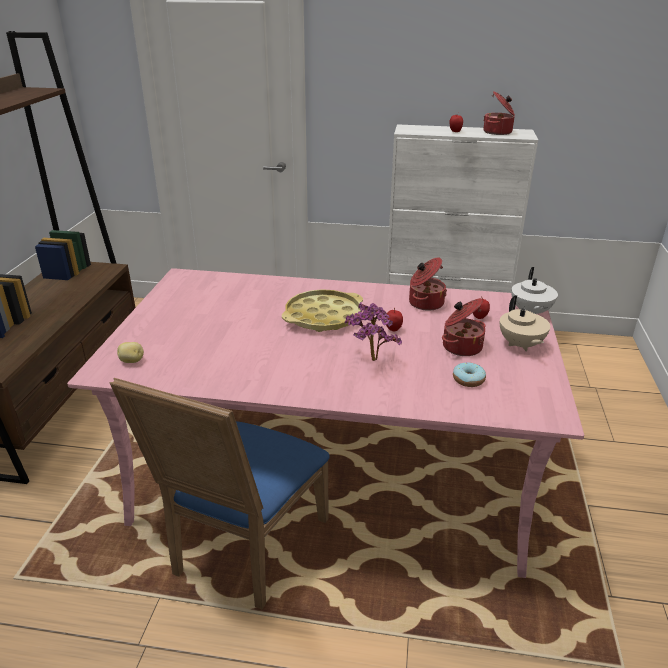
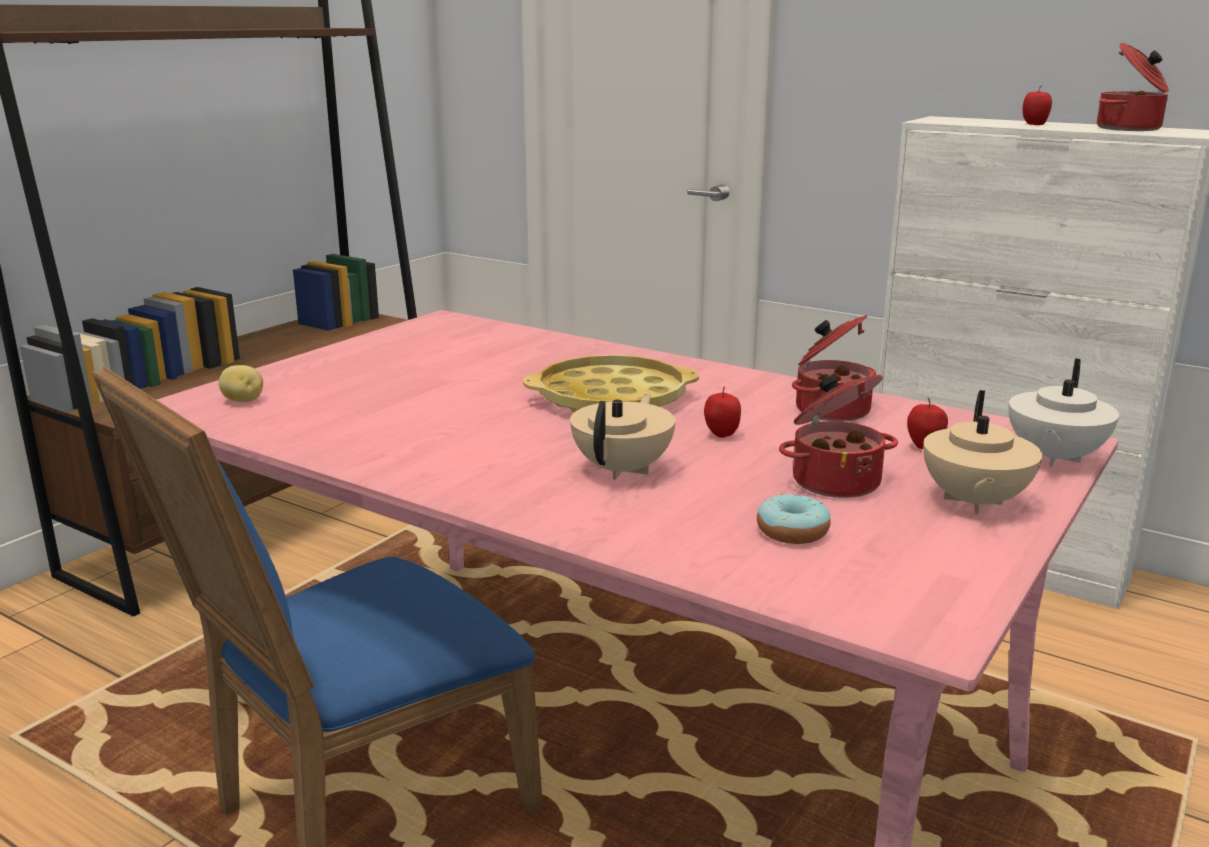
camera: 25 degrees right, 10 degrees down
potted plant [344,302,402,361] -> beige teapot [570,394,676,480]

